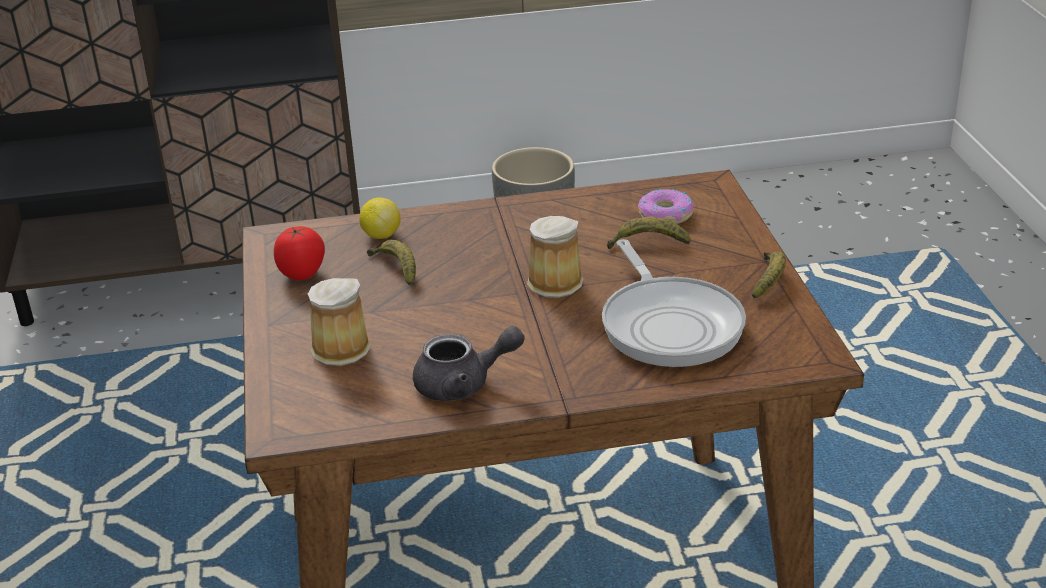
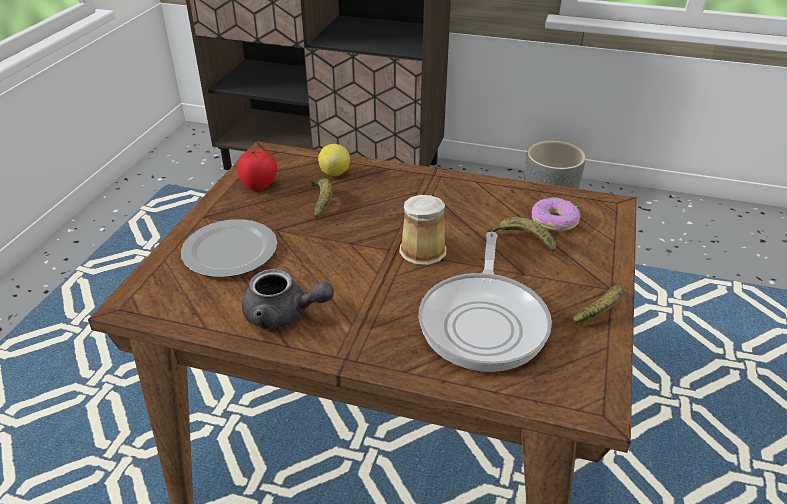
camera: 25 degrees right, 5 degrees up
mug [308,278,371,366] -> plate [181,219,277,277]

